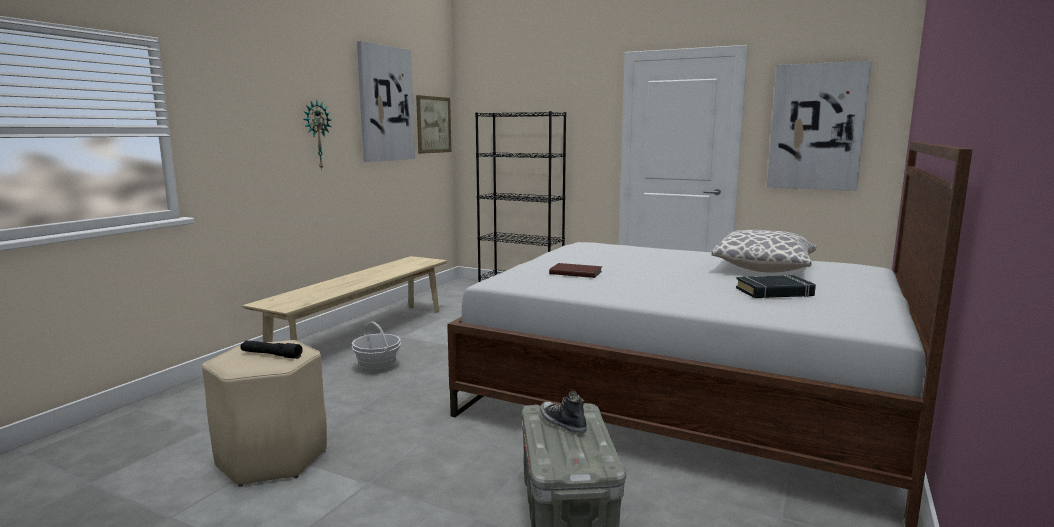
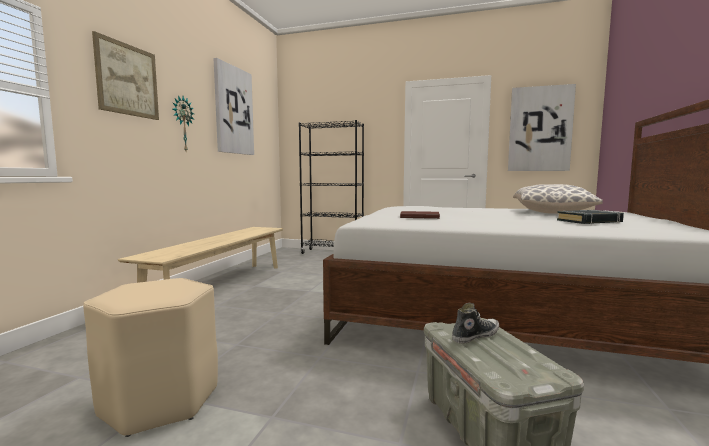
camera: 10 degrees left, 5 degrees down
black flashlight [241,340,303,359] -> none
basket [352,321,401,373] -> none
picture [416,95,451,154] -> picture moved to [92,31,159,120]
shoe [541,390,587,434] -> shoe turned 105 degrees clockwise [452,303,499,344]

